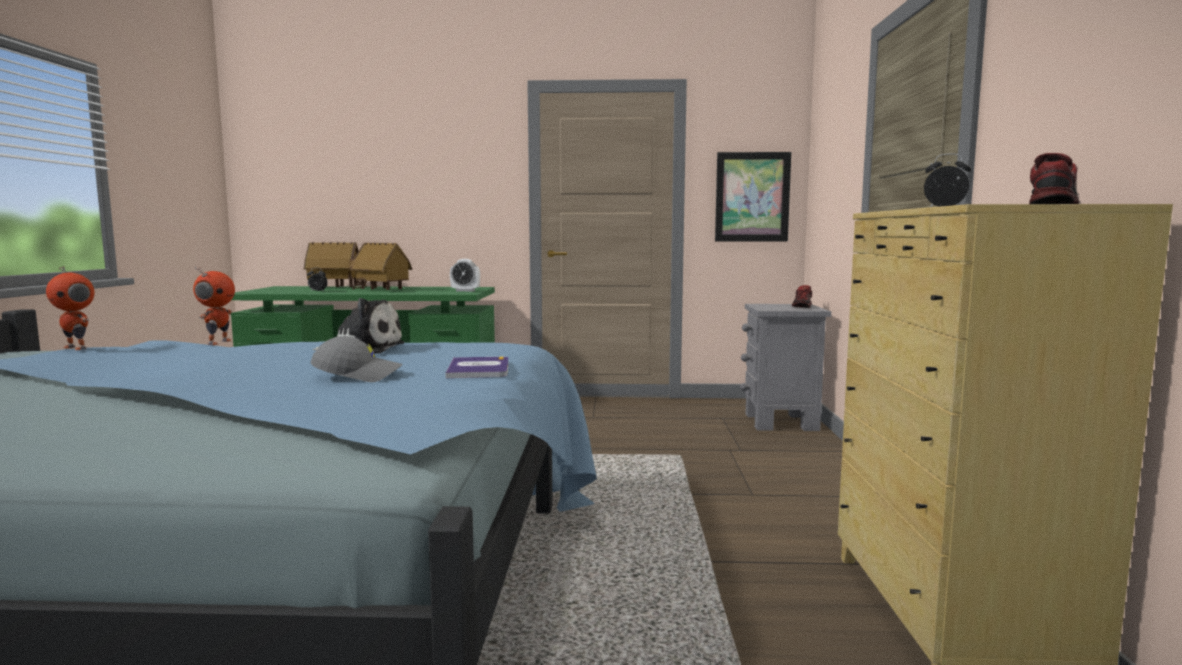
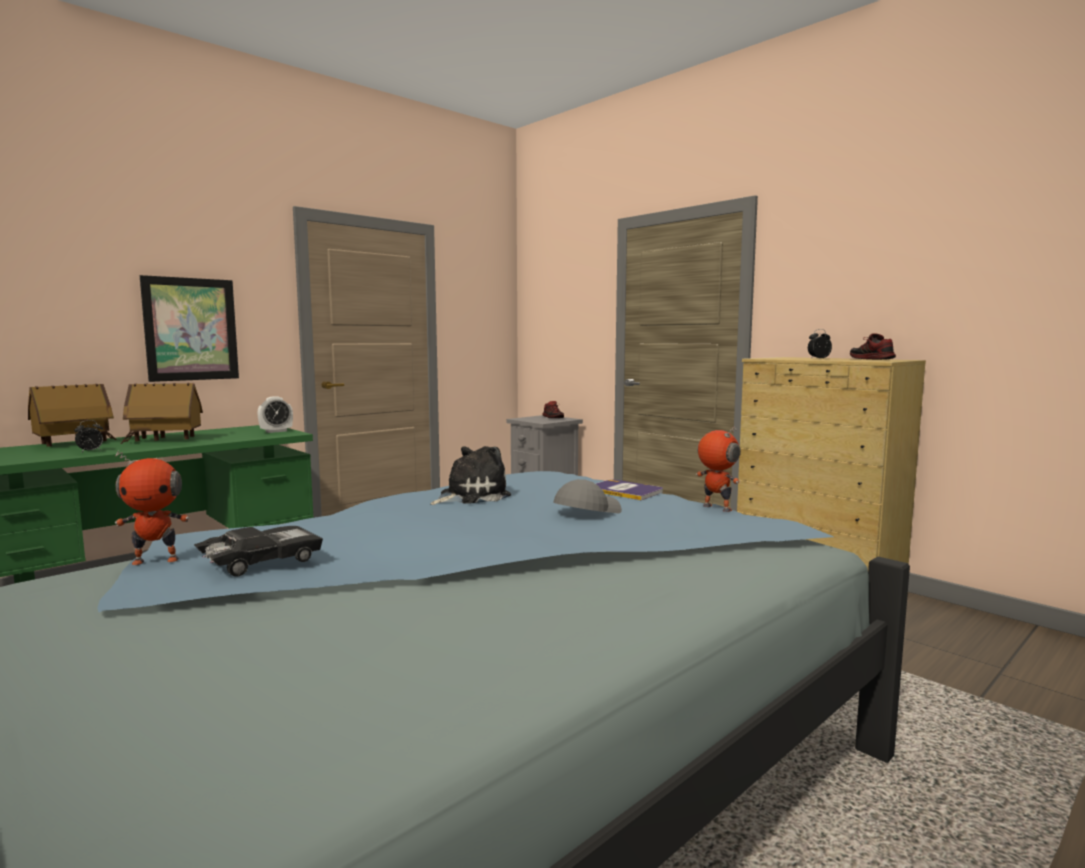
camera: 45 degrees left, 0 degrees up
toy robot [193,266,235,345] -> toy robot moved to [696,427,741,512]
picture [715,152,791,242] -> picture moved to [140,275,239,382]
none -> black toy car [194,526,323,577]

